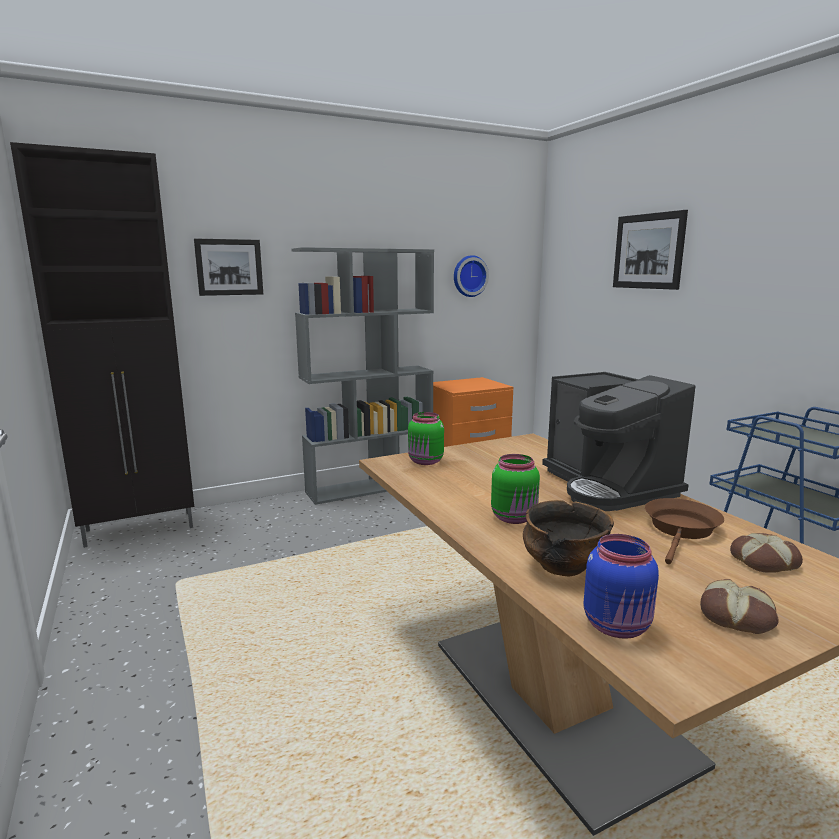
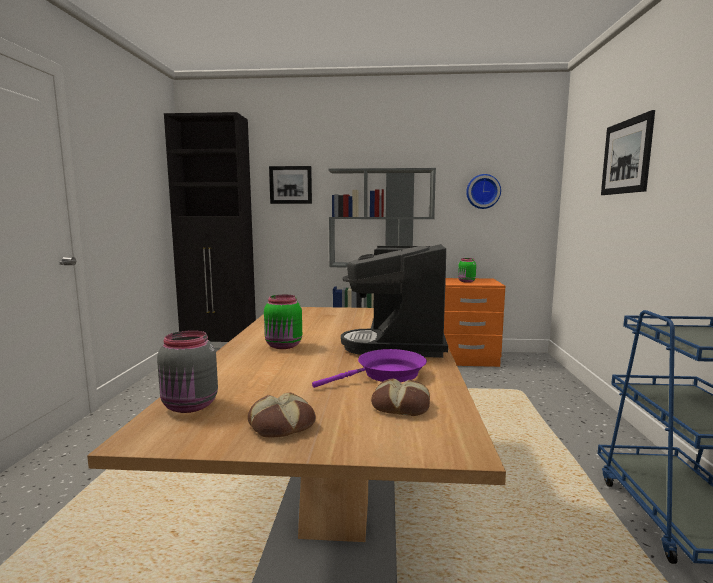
camera: 30 degrees right, 5 degrees down
green jar [408,412,444,465] -> green jar moved to [458,258,476,283]
bowl [523,500,614,576] -> none
blue jar [583,534,659,639] -> grey jar [157,330,218,413]
brown frying pan [645,498,724,564] -> purple frying pan [312,349,427,388]

